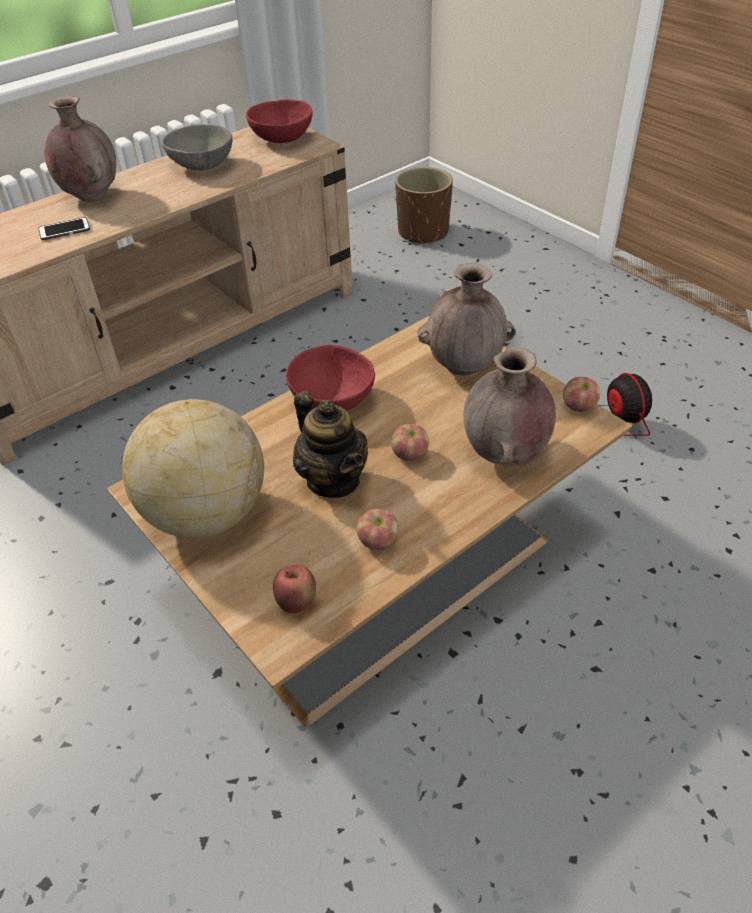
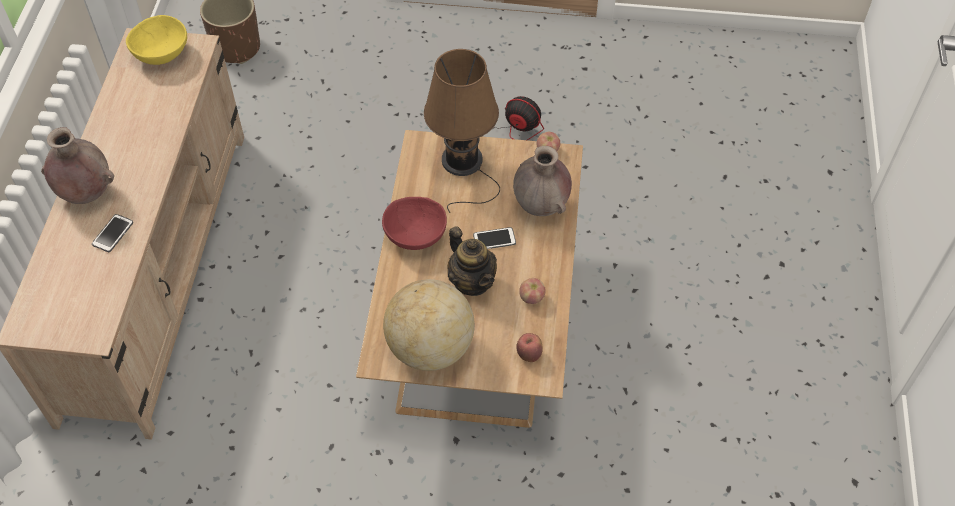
camera: 45 degrees left, 10 degrees up
grey bowl [162,125,232,170] -> none
red bowl [246,99,313,143] -> yellow bowl [126,15,187,65]
teapot [293,391,368,498] -> teapot turned 45 degrees clockwise [447,226,497,296]
apple [391,424,429,461] -> phone [473,227,516,249]
brown vase [417,263,516,376] -> brown table lamp [424,49,500,213]

